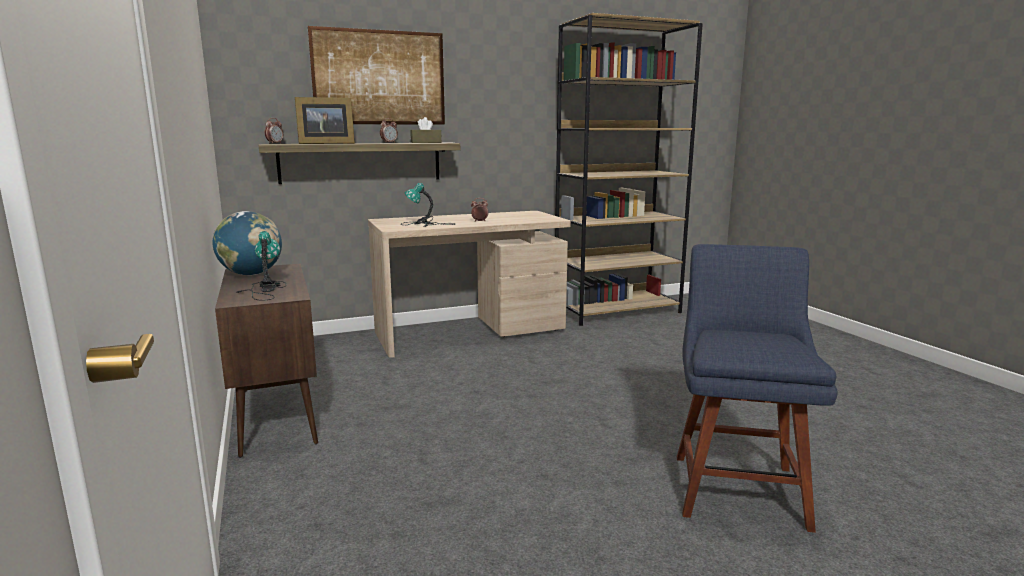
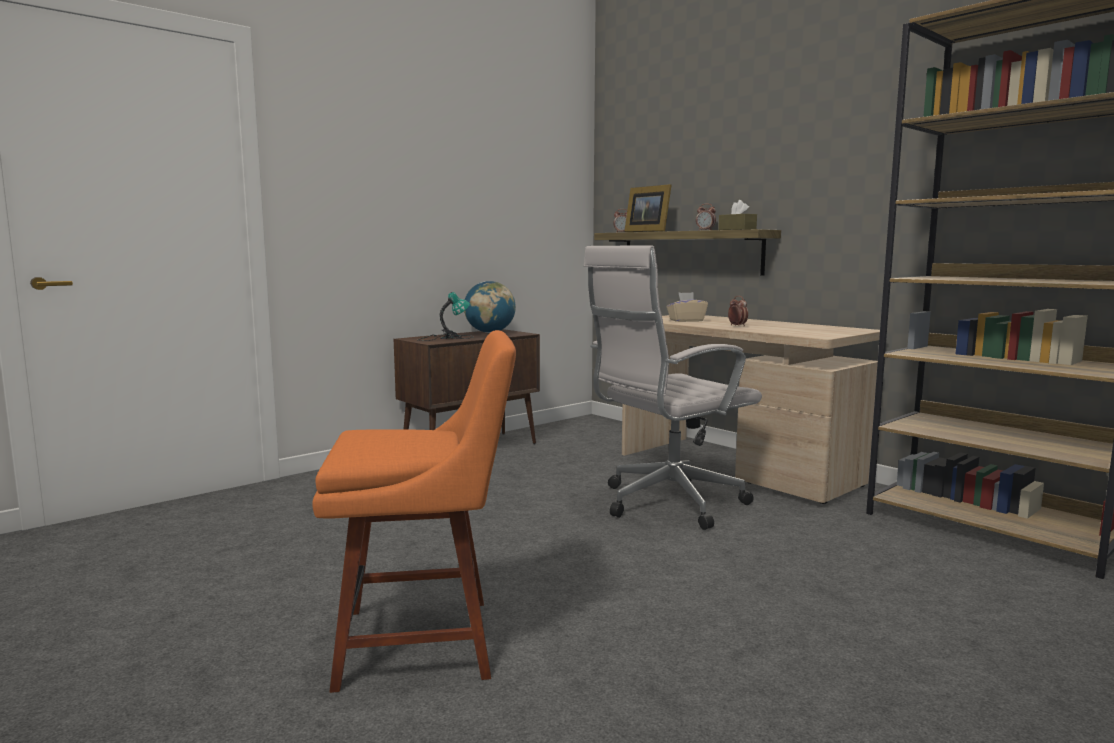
camera: 70 degrees right, 5 degrees down
picture [308,26,445,125] -> none
table lamp [401,183,455,227] -> beige tissue box [667,292,708,322]
blue chair [677,244,838,533] -> orange chair [312,330,516,693]
none -> white office chair [584,245,762,530]

